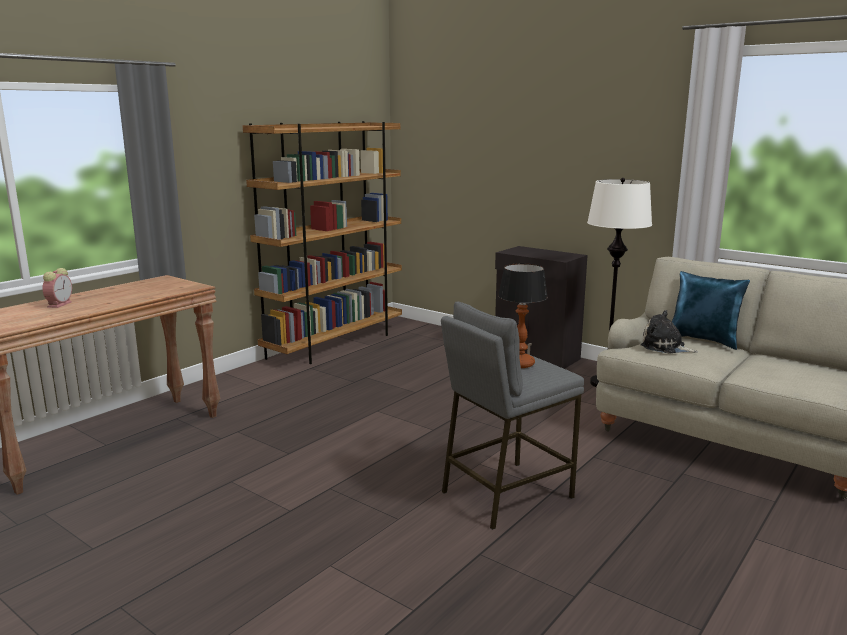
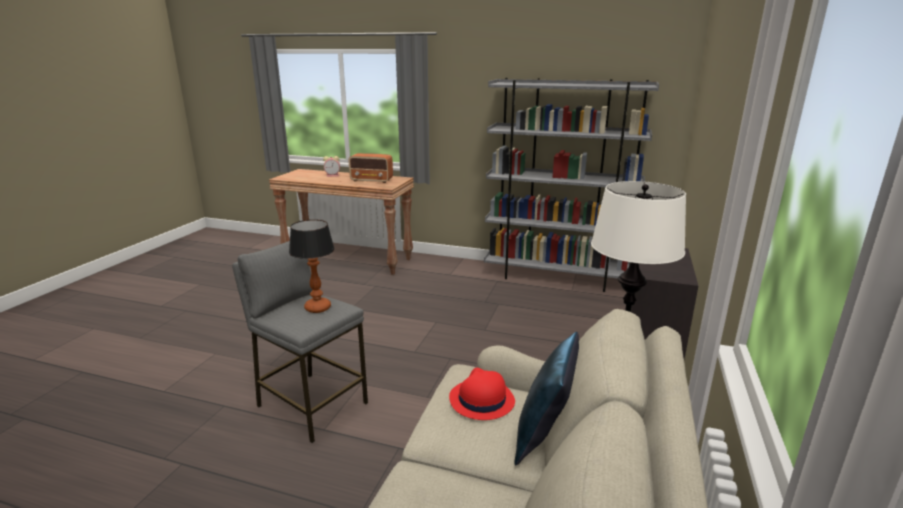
camera: 70 degrees right, 5 degrees up
brown bookcase [243,121,402,364] -> grey bookcase [484,78,659,292]
plush toy [640,310,698,354] -> red hat [449,368,515,420]
none -> radio [349,153,393,183]

